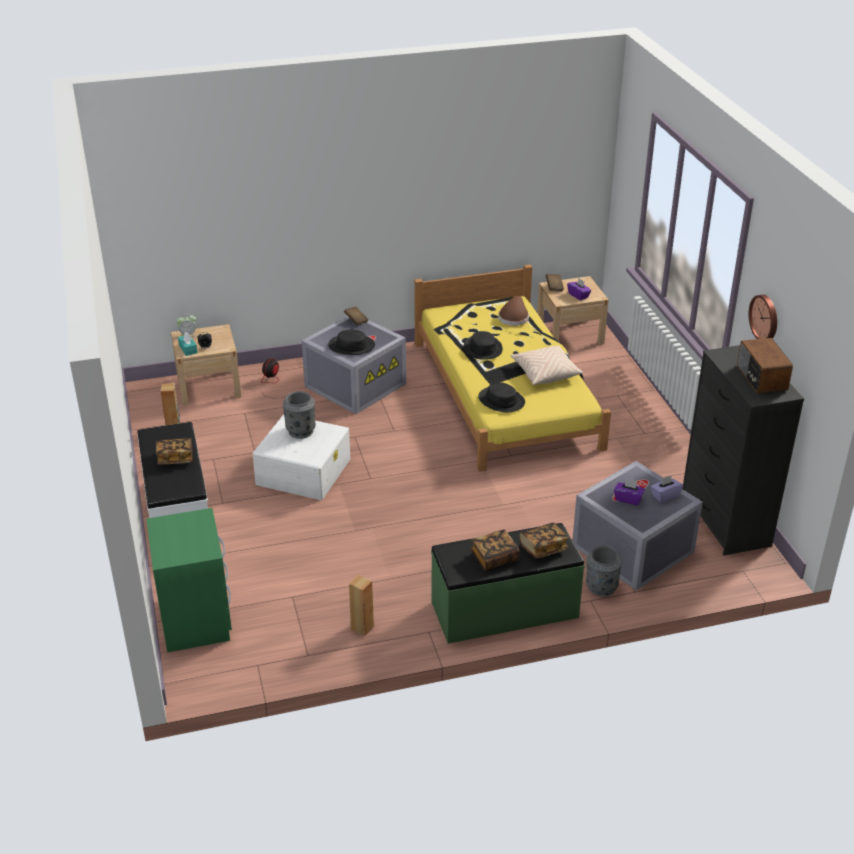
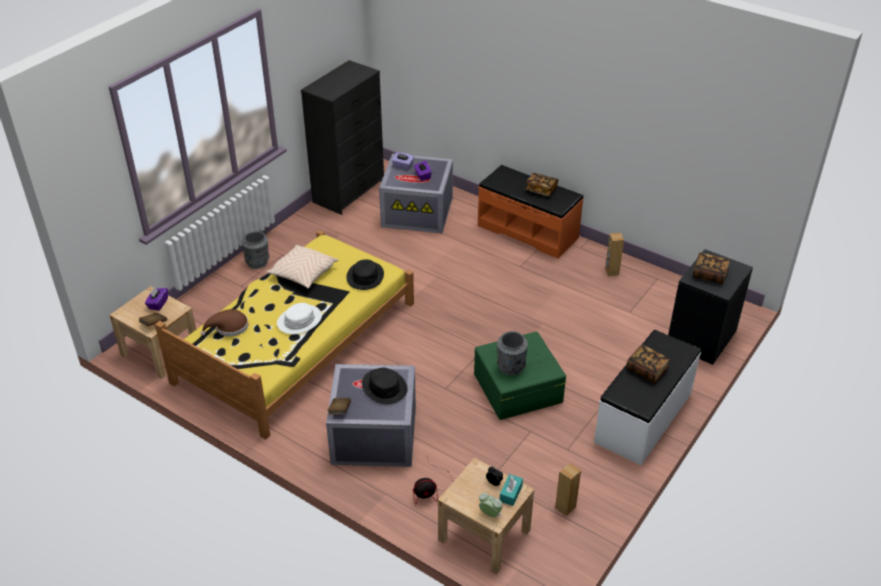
camera: 130 degrees left, 5 degrees up
green nightstand [146,508,232,653] -> black nightstand [668,249,753,365]
white storage box [252,414,350,500] -> green storage box [474,332,566,420]
green bench [431,523,585,644] -> orange bench [478,165,584,259]
black hat [464,331,503,360] -> white hat [277,303,322,335]
book [520,523,569,559] -> book moved to [693,252,730,284]
grey vase [586,545,622,597] -> grey vase moved to [242,231,269,269]
radio [737,338,793,393] -> none
wall clock [749,295,777,339] -> none

